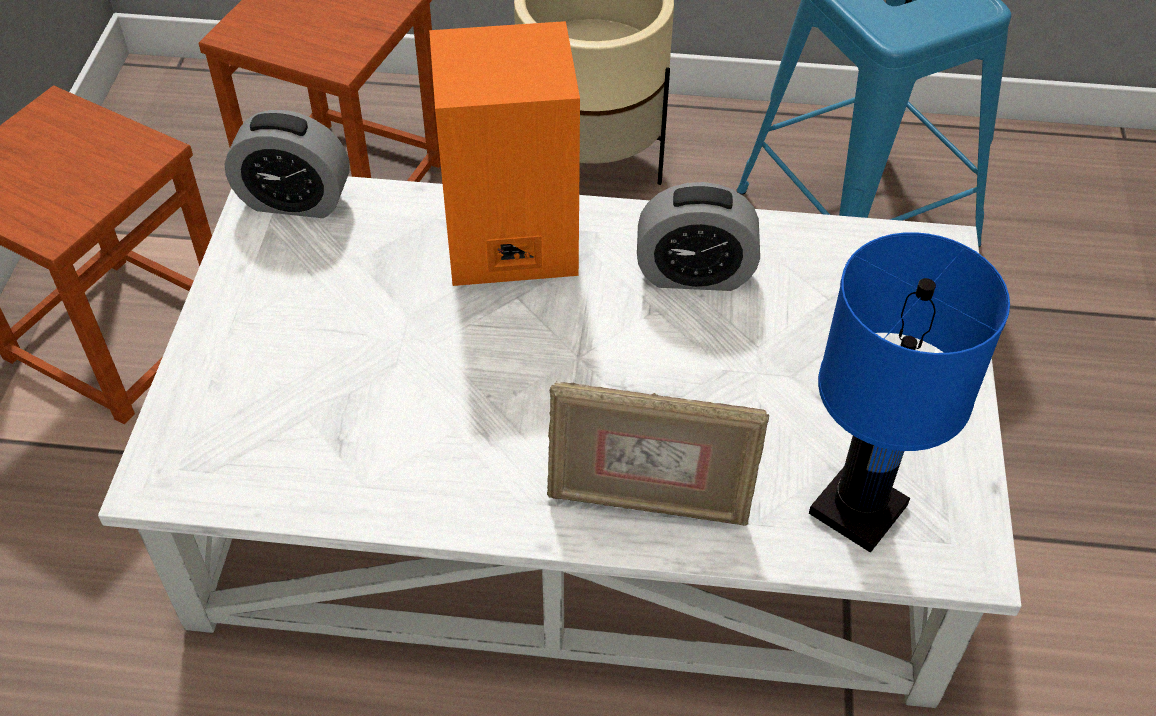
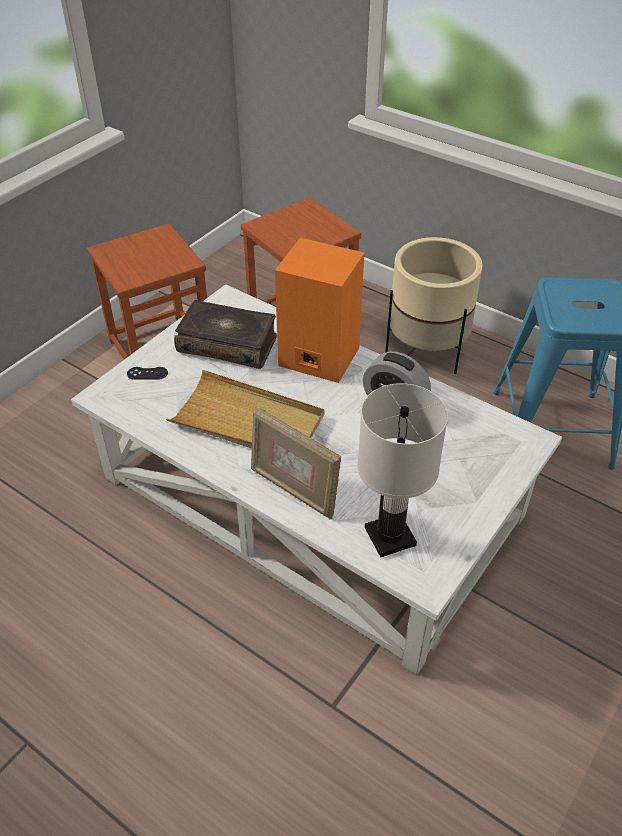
camera: 30 degrees right, 5 degrees down
alarm clock [225,110,349,218] -> none
blue table lamp [809,232,1010,553] -> white table lamp [357,383,448,557]
none -> black game controller [127,367,168,380]
none -> beige tray [166,370,324,449]
none -> book [174,300,277,369]

